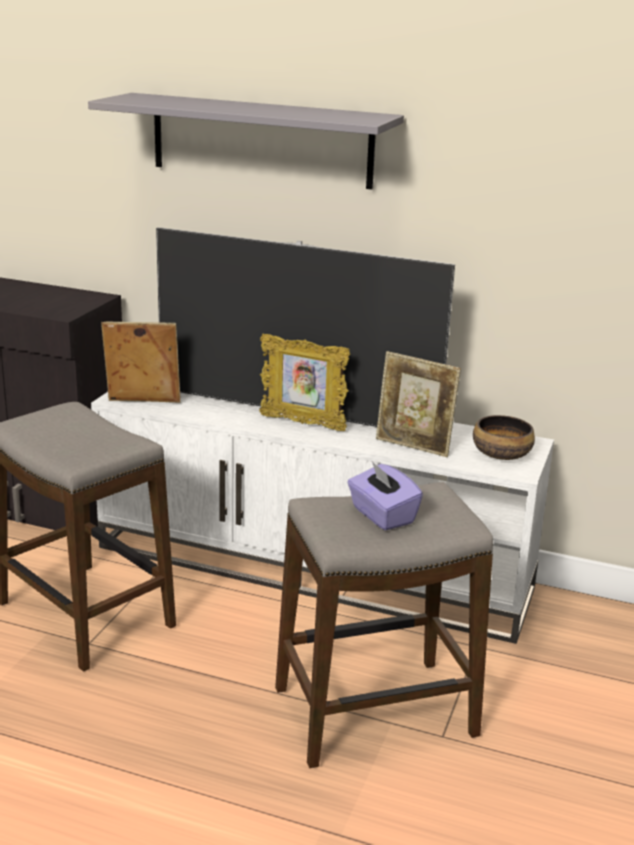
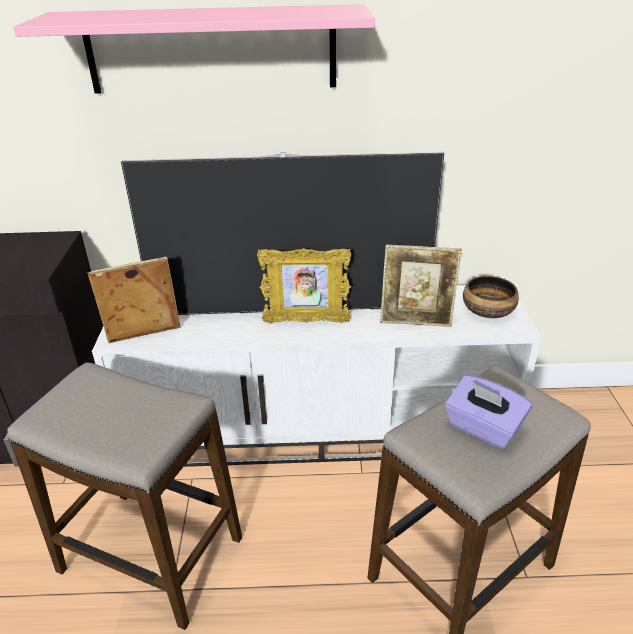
camera: 20 degrees left, 10 degrees up
grey shelf [88,93,404,189] -> pink shelf [13,4,375,94]

